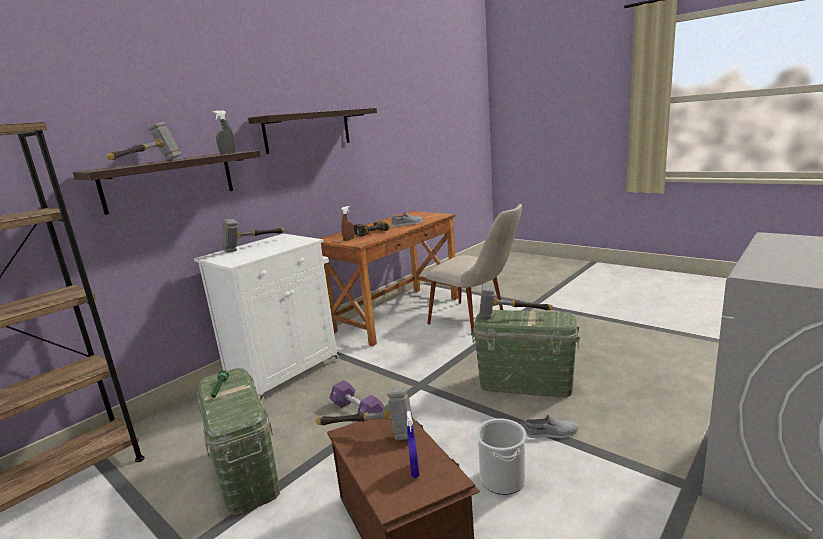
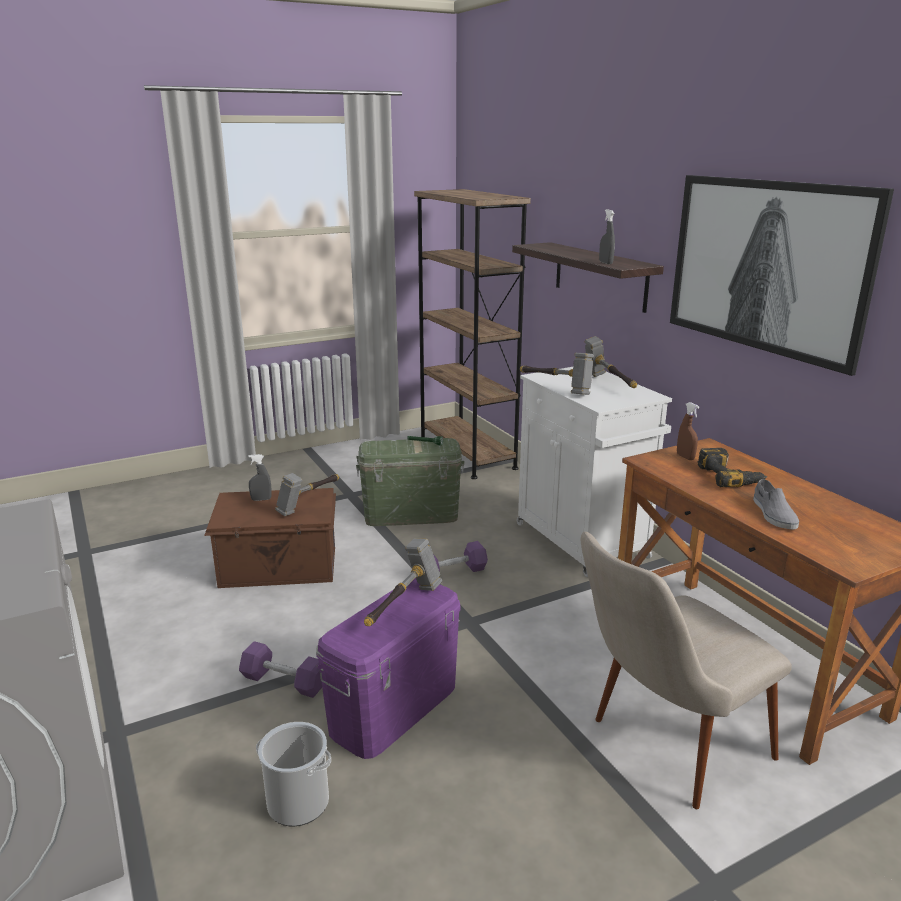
camera: 110 degrees right, 5 degrees up
hammer [107,122,182,161] -> hammer moved to [520,353,594,395]
shelf [248,108,377,154] -> picture [670,175,894,376]
blue spray bottle [407,411,420,478] -> none
green storage box [471,310,580,397] -> purple storage box [316,578,461,759]
bucket [476,418,526,495] -> bucket moved to [256,722,331,826]
grey shoe [525,415,578,438] -> purple dumbbell [239,641,322,698]
none -> grey spray bottle [248,454,272,501]

